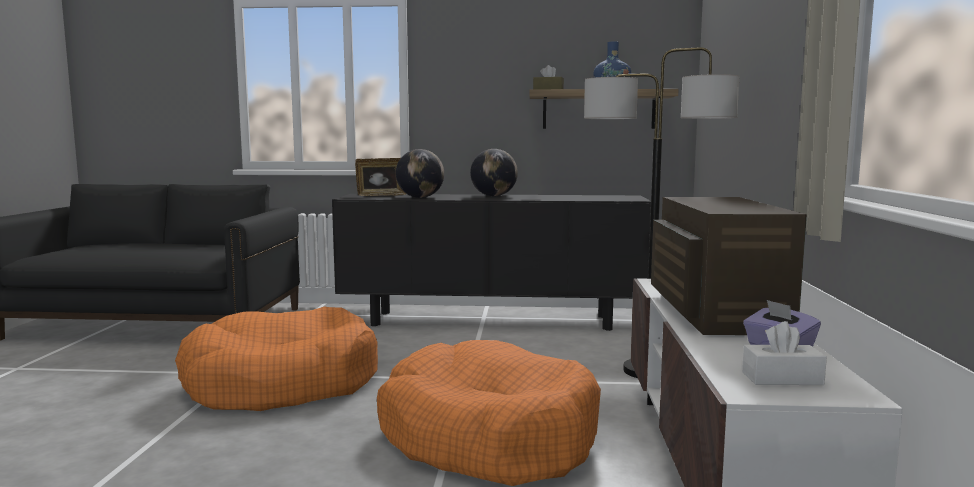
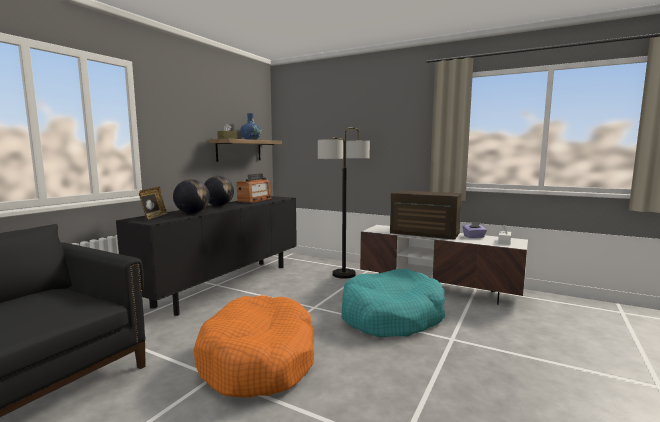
camera: 65 degrees left, 0 degrees up
orange dog bed [377,340,601,486] -> turquoise dog bed [341,269,445,337]
none -> radio [237,173,272,203]

